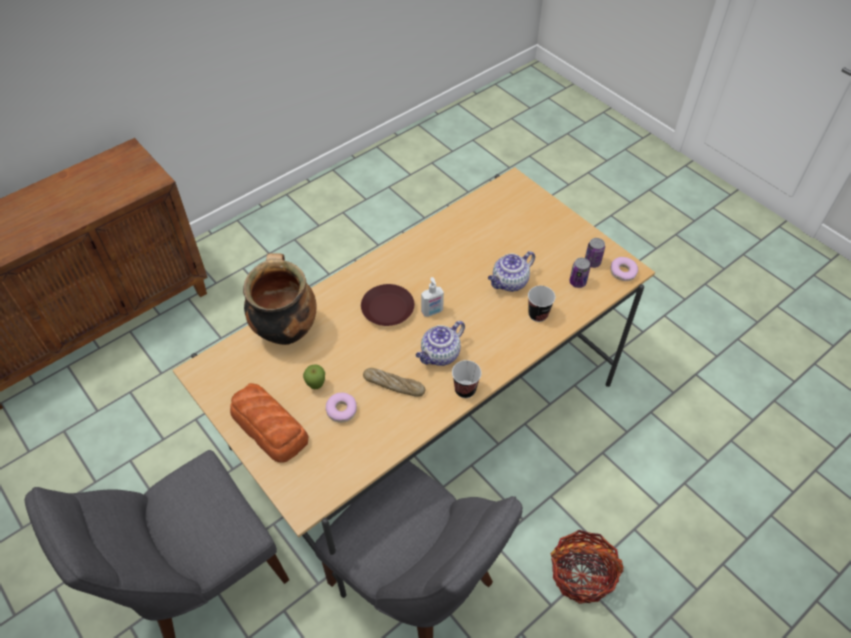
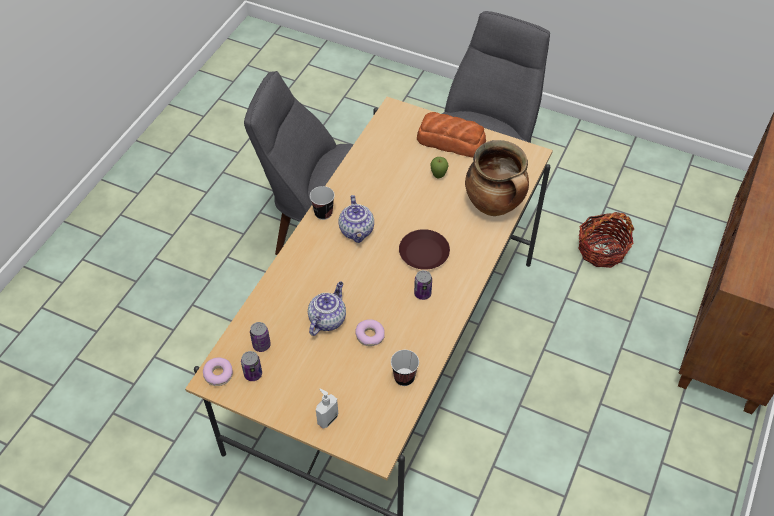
camera: 155 degrees right, 0 degrees up
donut [326,393,357,423] -> donut moved to [355,319,385,346]
bread [363,368,425,397] -> none
teapot [416,321,465,366] -> teapot turned 150 degrees clockwise [338,195,374,243]
soap dispenser [421,277,444,317] -> soap dispenser moved to [316,389,338,429]
cup [528,286,555,322] -> cup moved to [391,350,419,386]
basket [551,530,624,604] -> basket moved to [578,212,634,268]
none -> can [414,270,432,300]

